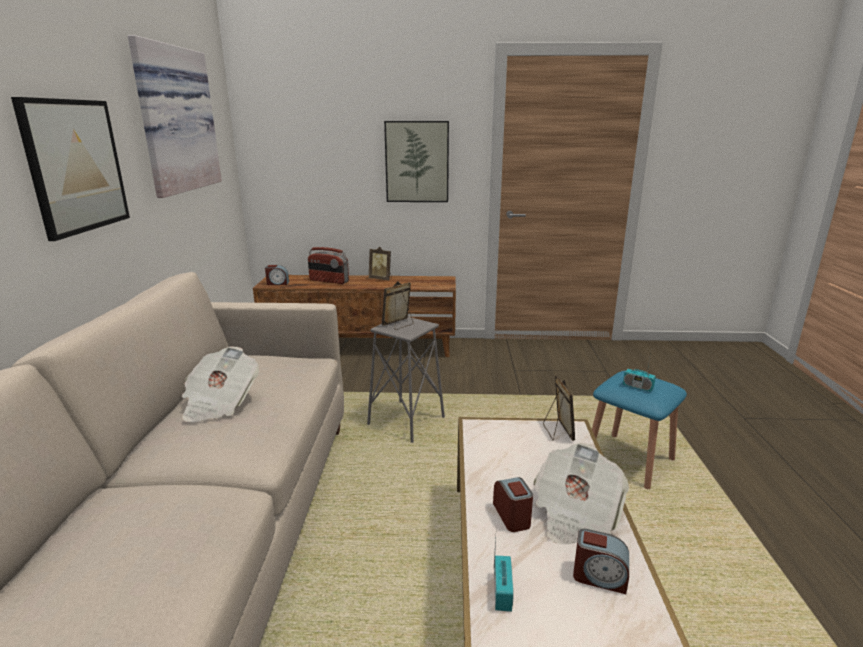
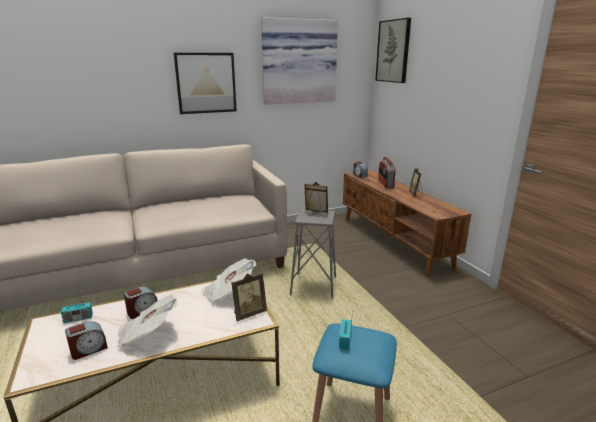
camera: 65 degrees right, 0 degrees up
newspaper [182,346,259,422] -> newspaper moved to [201,258,256,303]
picture [384,121,449,202] -> picture moved to [375,18,411,83]
alarm clock [573,529,629,594] -> alarm clock turned 120 degrees counterclockwise [65,321,108,360]

